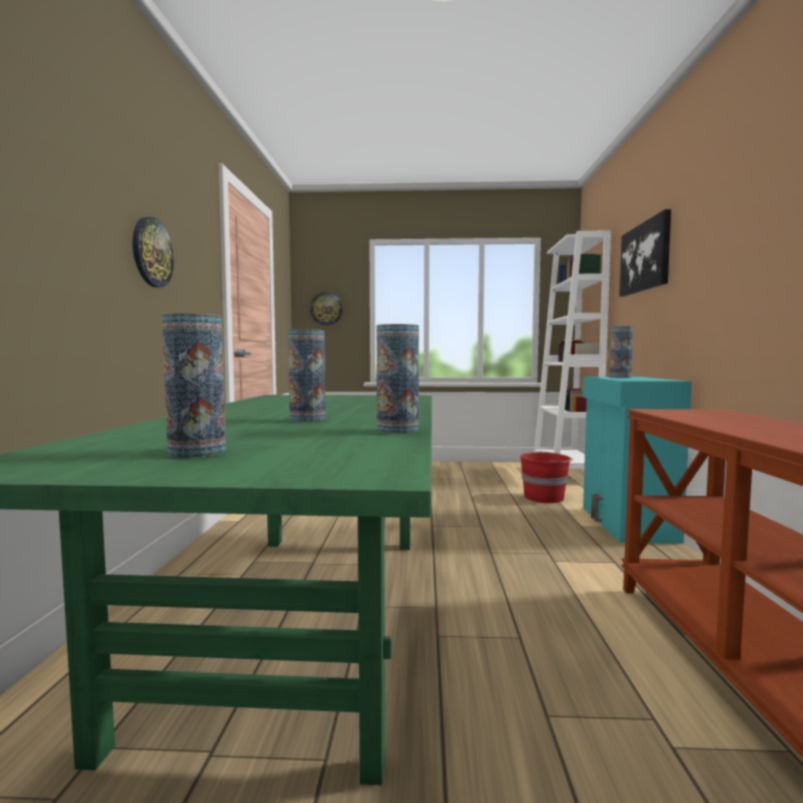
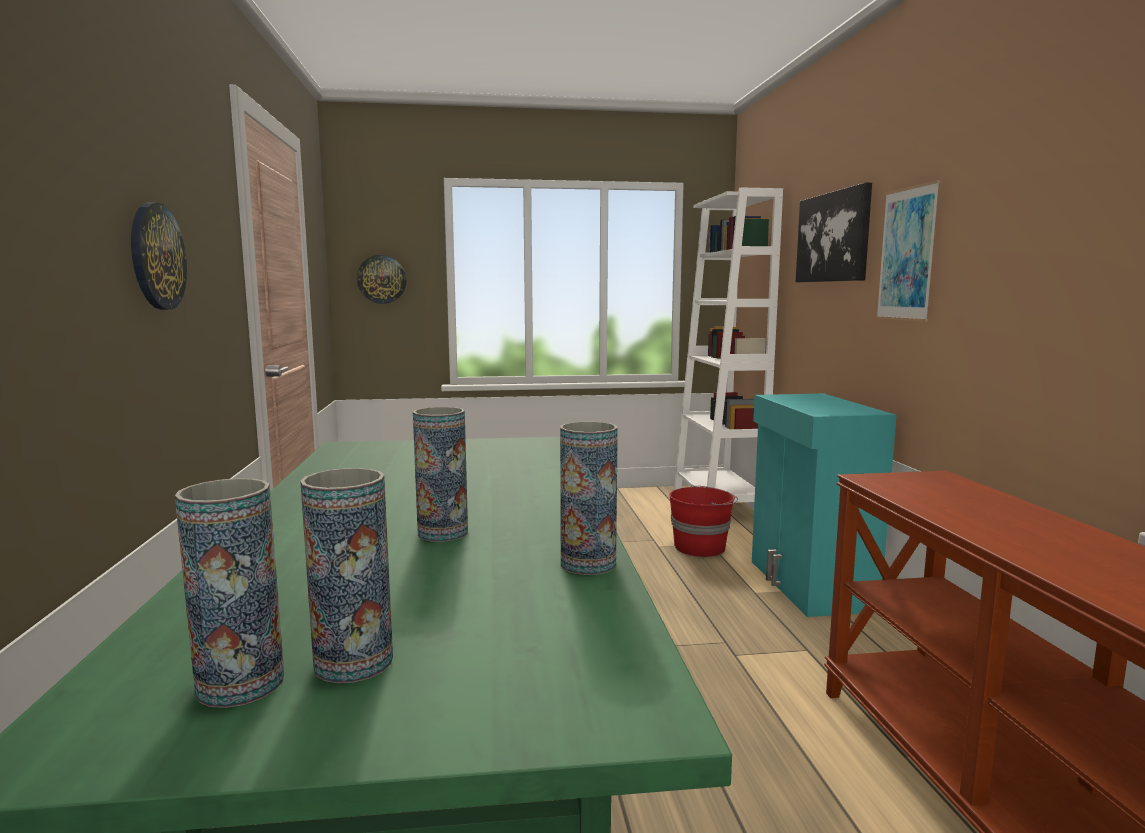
camera: 10 degrees left, 5 degrees up
vase [609,326,633,378] -> vase moved to [175,478,284,708]
none -> picture [876,180,941,322]

